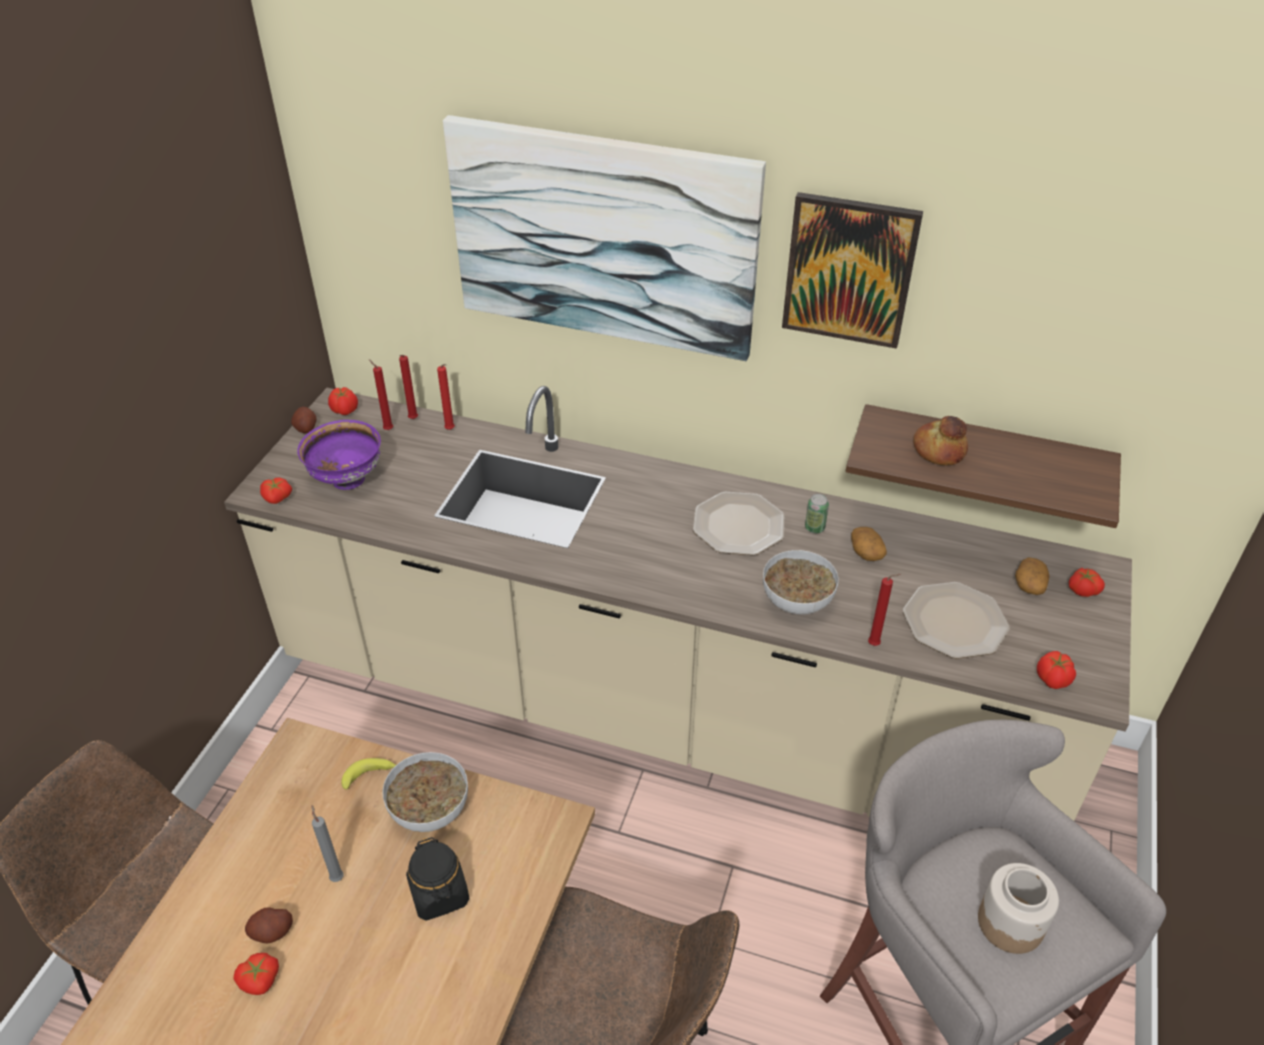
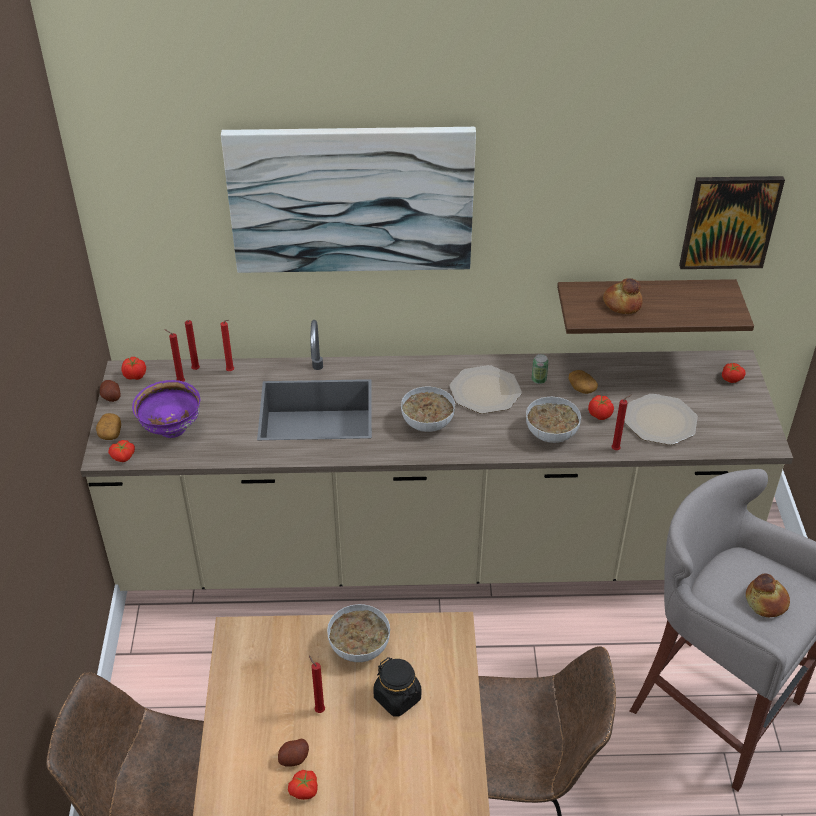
camera: 20 degrees left, 0 degrees up
grey candle [311,805,344,882] -> red candle [309,656,325,713]
banana [341,758,396,790] -> none
picture [782,192,923,349] -> picture moved to [679,176,785,269]
jar [978,863,1059,954] -> bread [746,574,790,617]
potato [1015,557,1050,595] -> potato moved to [96,413,121,440]
tomato [1037,651,1076,689] -> tomato moved to [588,395,614,420]
none -> bowl [401,387,455,432]

